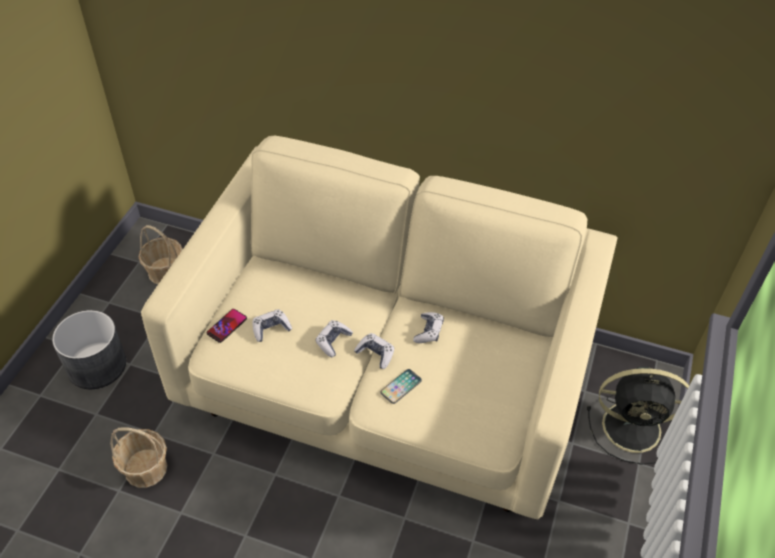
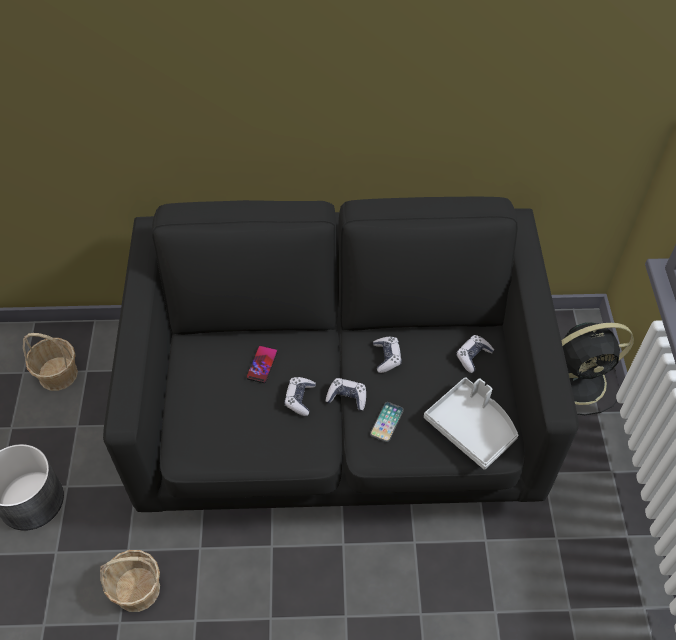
camera: 20 degrees left, 5 degrees up
beige sofa [141,136,618,519] -> black sofa [103,197,579,512]
phone [206,309,247,343] -> phone moved to [246,345,278,383]
game controller [252,309,292,342] -> game controller moved to [456,335,494,373]
none -> grey tray [424,377,518,470]

